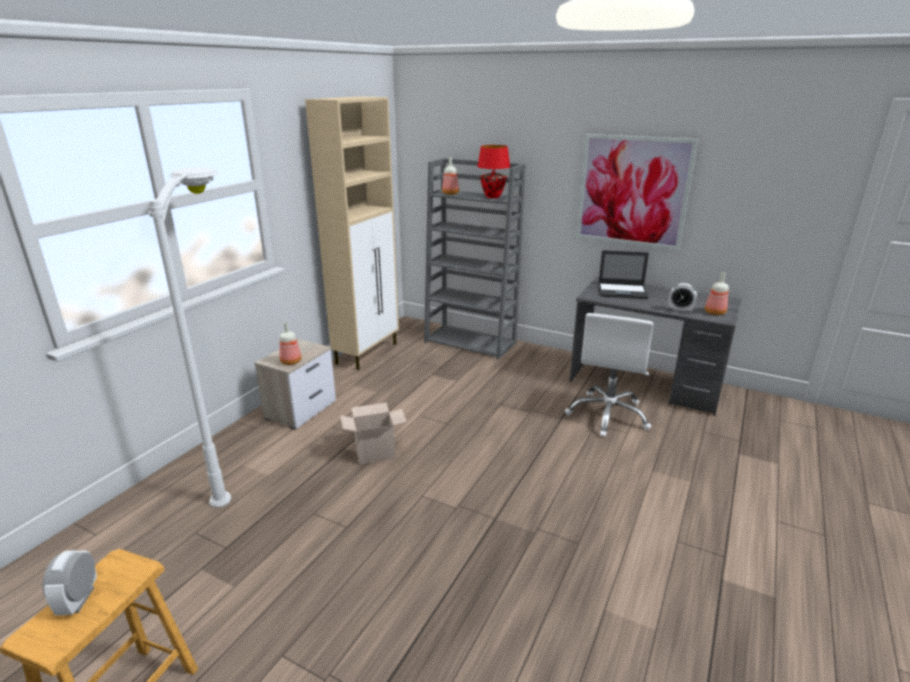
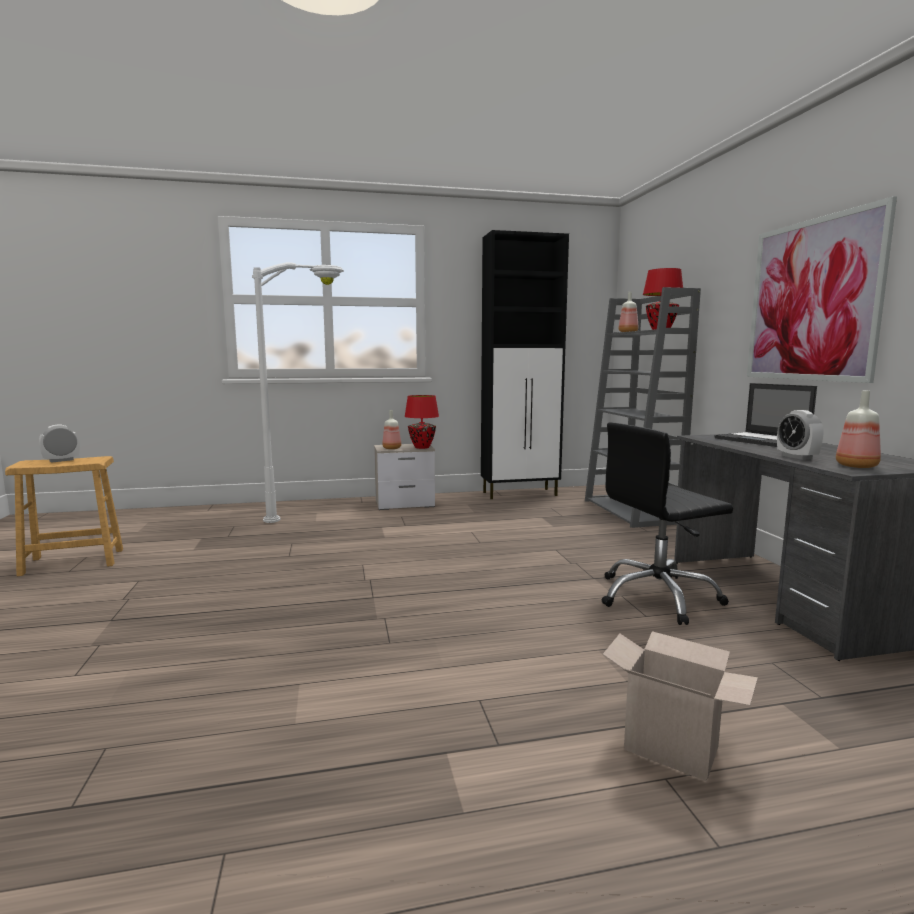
camera: 50 degrees right, 15 degrees down
beige cabinet [305,97,399,370] -> black cabinet [481,230,569,499]
cardboard box [340,403,407,464] -> cardboard box moved to [602,631,758,781]
white office chair [565,313,654,438] -> black office chair [602,422,733,625]
none -> red table lamp [404,395,439,449]

